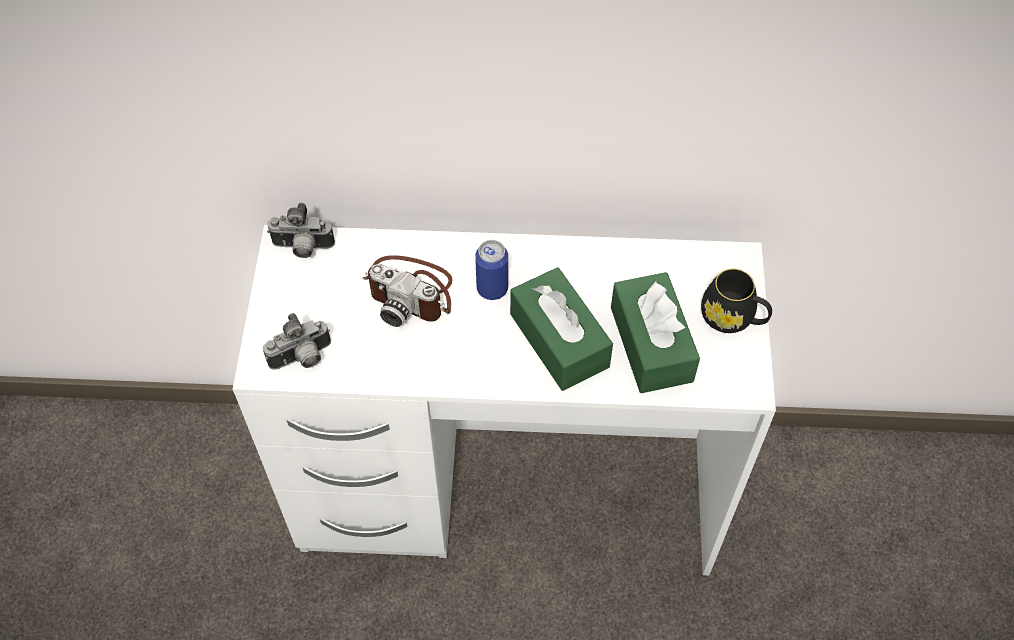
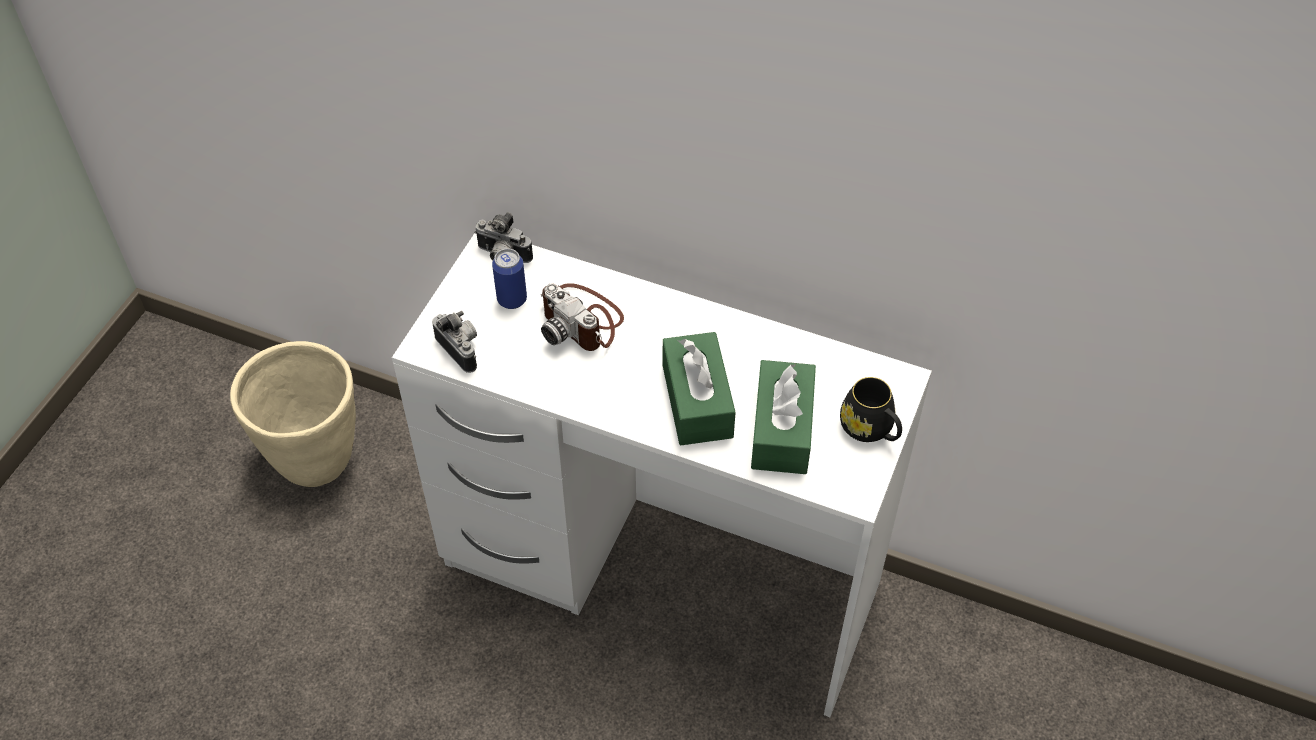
camera: 20 degrees right, 5 degrees down
camera [263,313,331,370] -> camera turned 120 degrees counterclockwise [432,311,477,373]
can [475,240,508,300] -> can moved to [492,248,527,309]
none -> beige planter [230,341,356,487]

